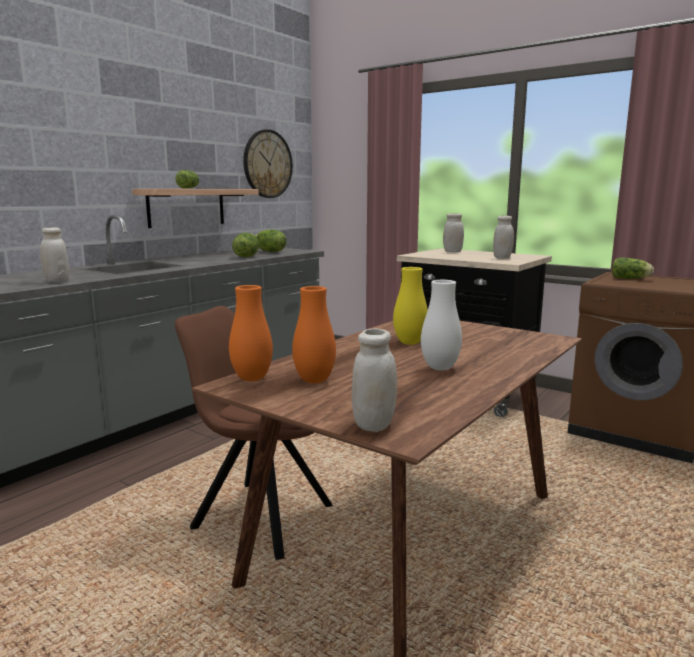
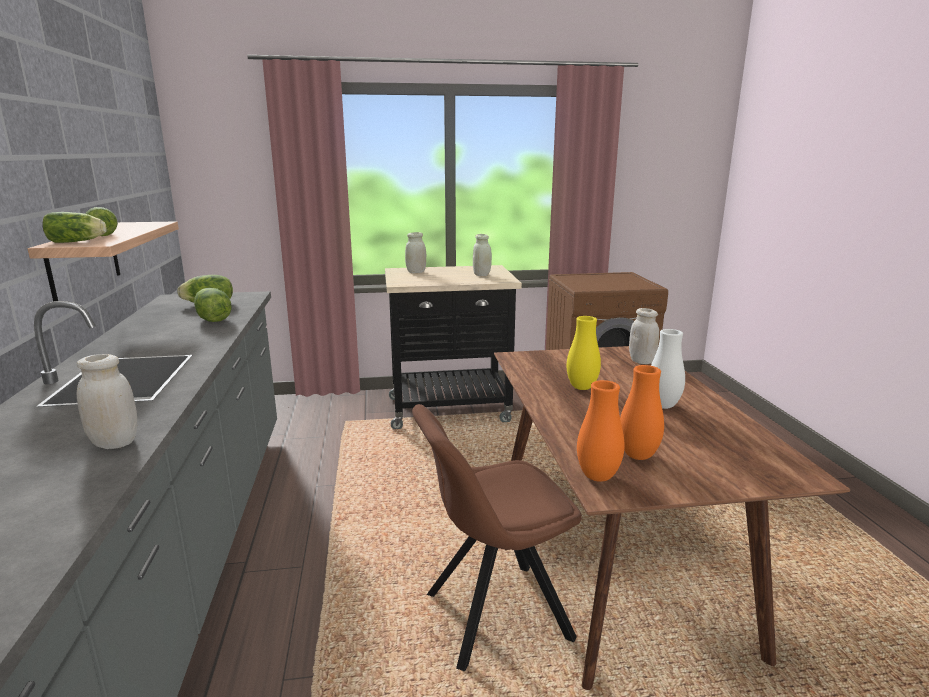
camera: 45 degrees left, 5 degrees up
wall clock [243,129,293,198] -> none
white jar [352,328,397,432] -> white jar moved to [629,308,659,364]
lettuce [612,258,654,279] -> lettuce moved to [43,212,107,243]

